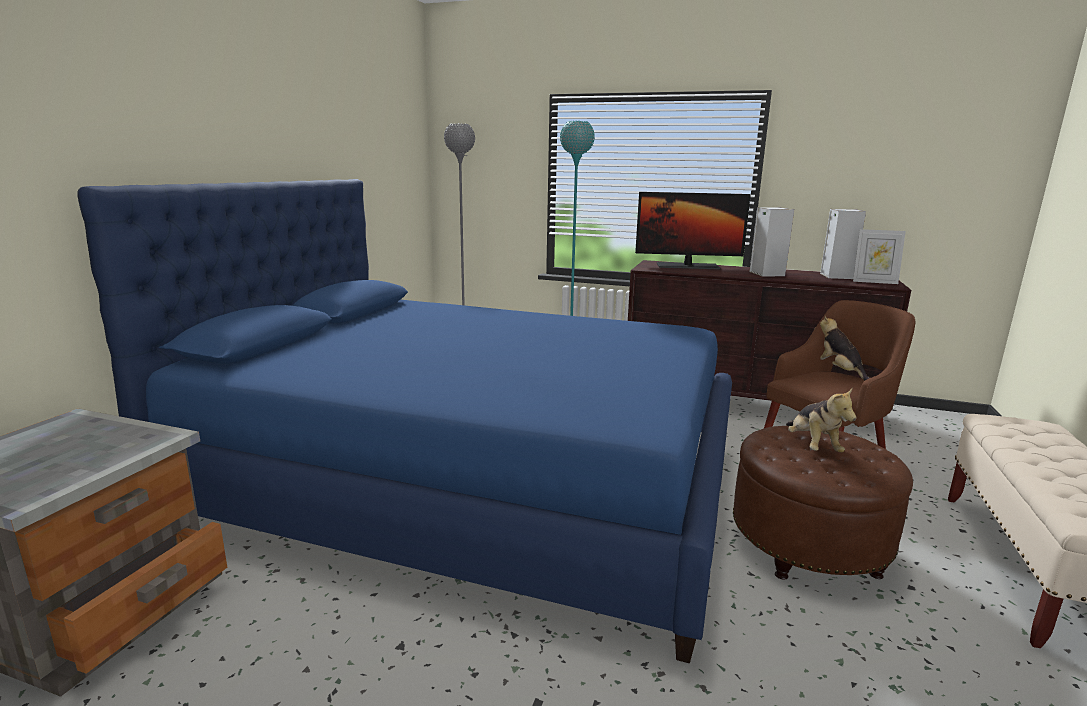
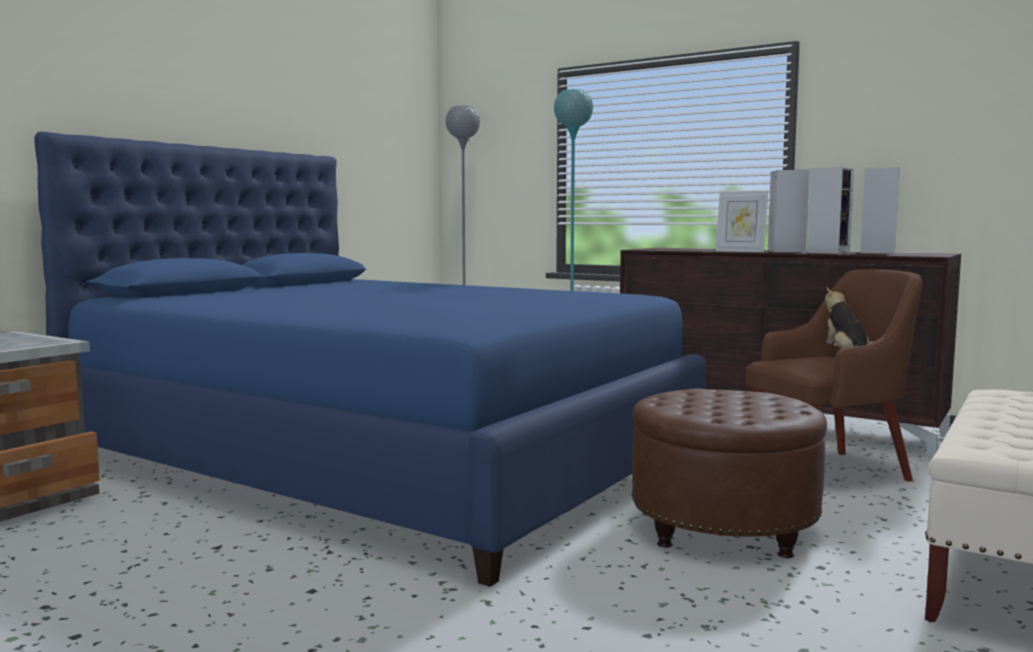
camera: 15 degrees right, 10 degrees down
monitor [635,192,751,270] -> none
plush toy [786,387,856,452] -> none
picture frame [853,229,906,284] -> picture frame moved to [715,191,768,252]
none -> speaker [807,167,854,254]

